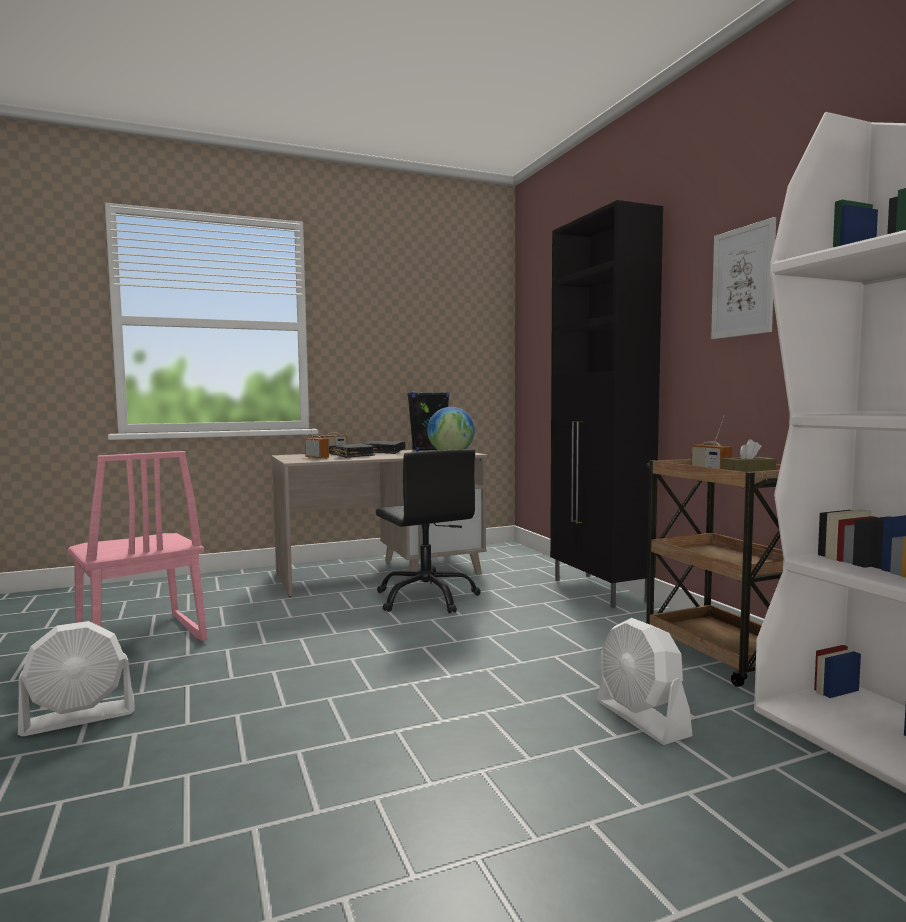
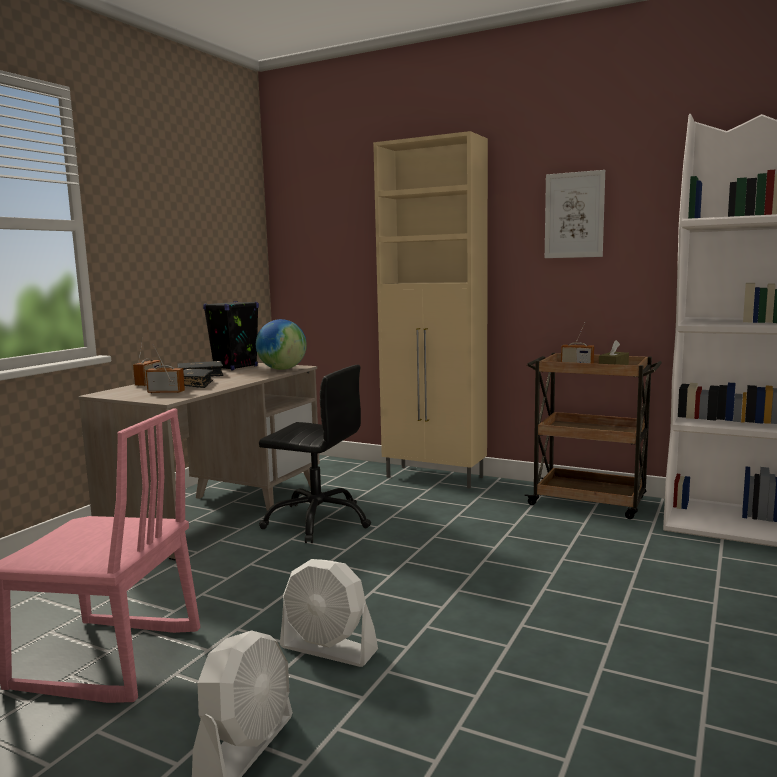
camera: 40 degrees left, 5 degrees up
black cabinet [550,200,663,608] -> beige cabinet [373,131,488,489]
white fan [597,618,693,745] -> white fan moved to [280,559,378,667]

